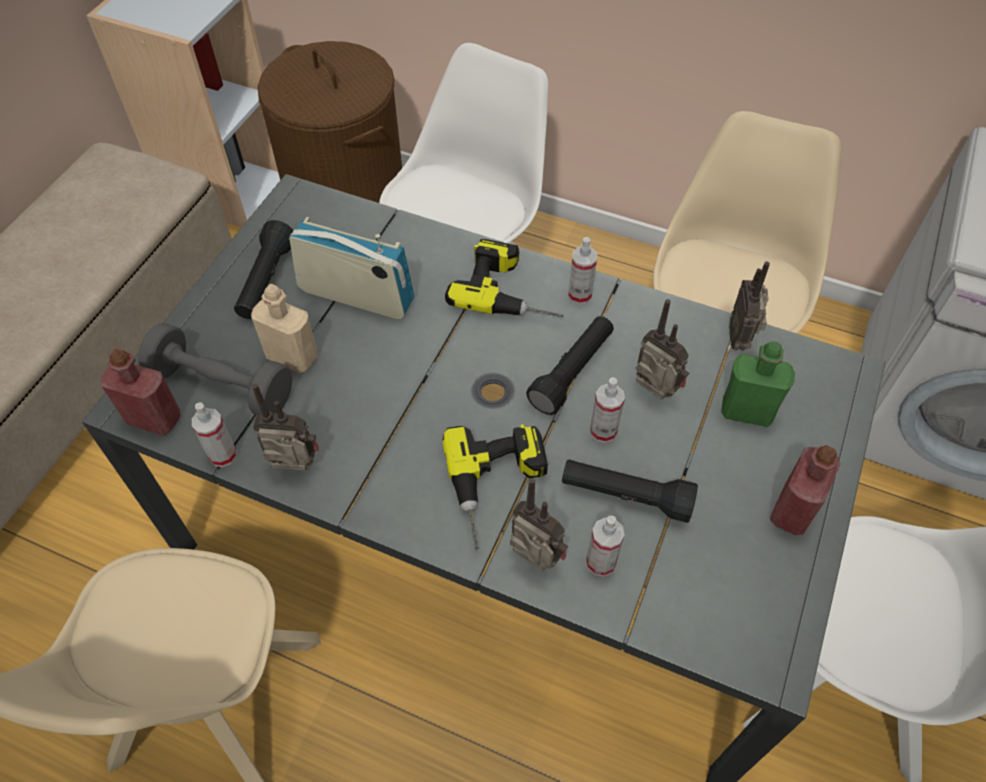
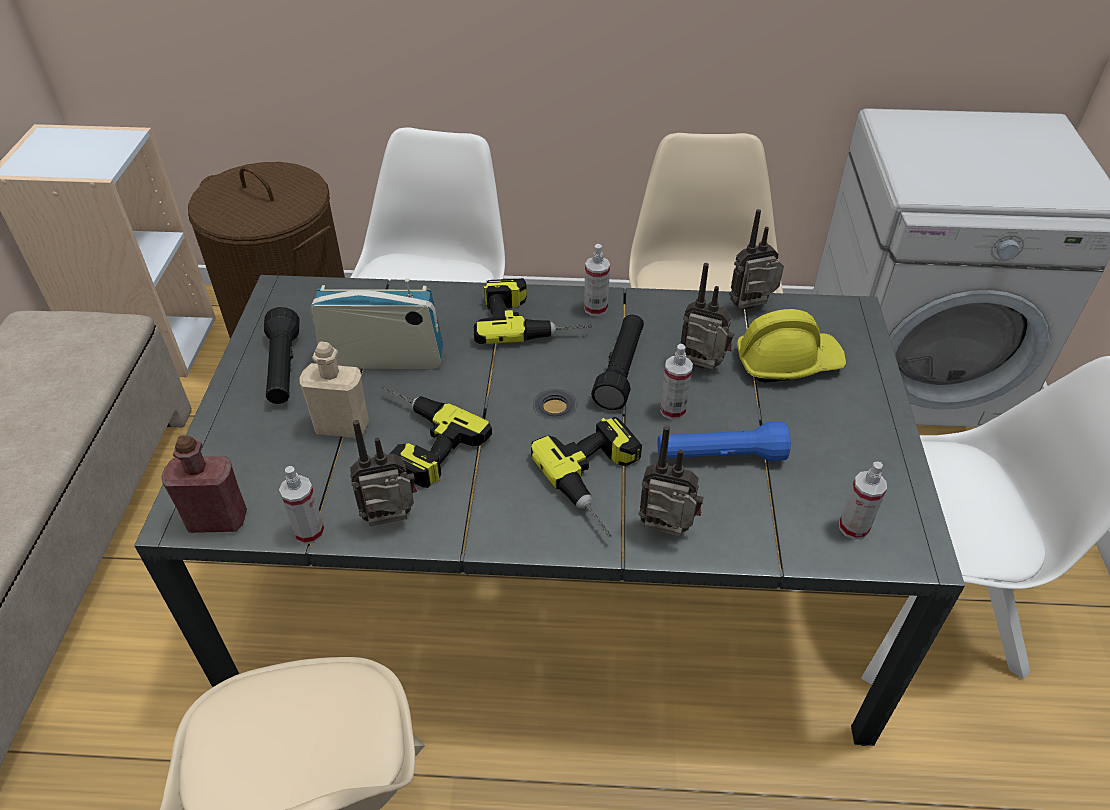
camera: 20 degrees left, 10 degrees down
grey dumbbell [138,323,292,416] -> none
black flashlight [562,459,698,523] -> blue flashlight [657,421,791,461]
spray bottle [586,515,625,577] -> spray bottle moved to [839,461,887,540]
green bottle [721,341,795,427] -> yellow hard hat [737,309,846,383]
radio [729,262,770,350] -> radio turned 90 degrees clockwise [729,209,784,309]
red bottle [770,445,840,535] -> none
none -> power drill [382,387,492,488]

